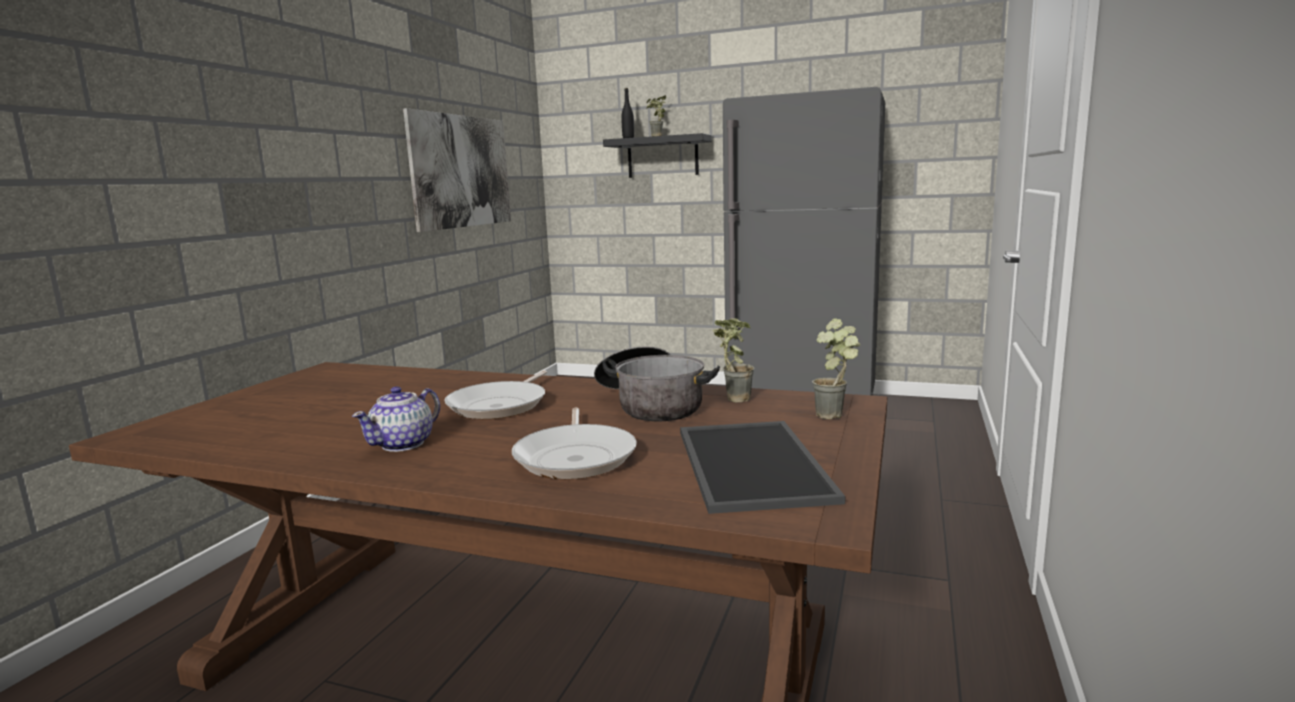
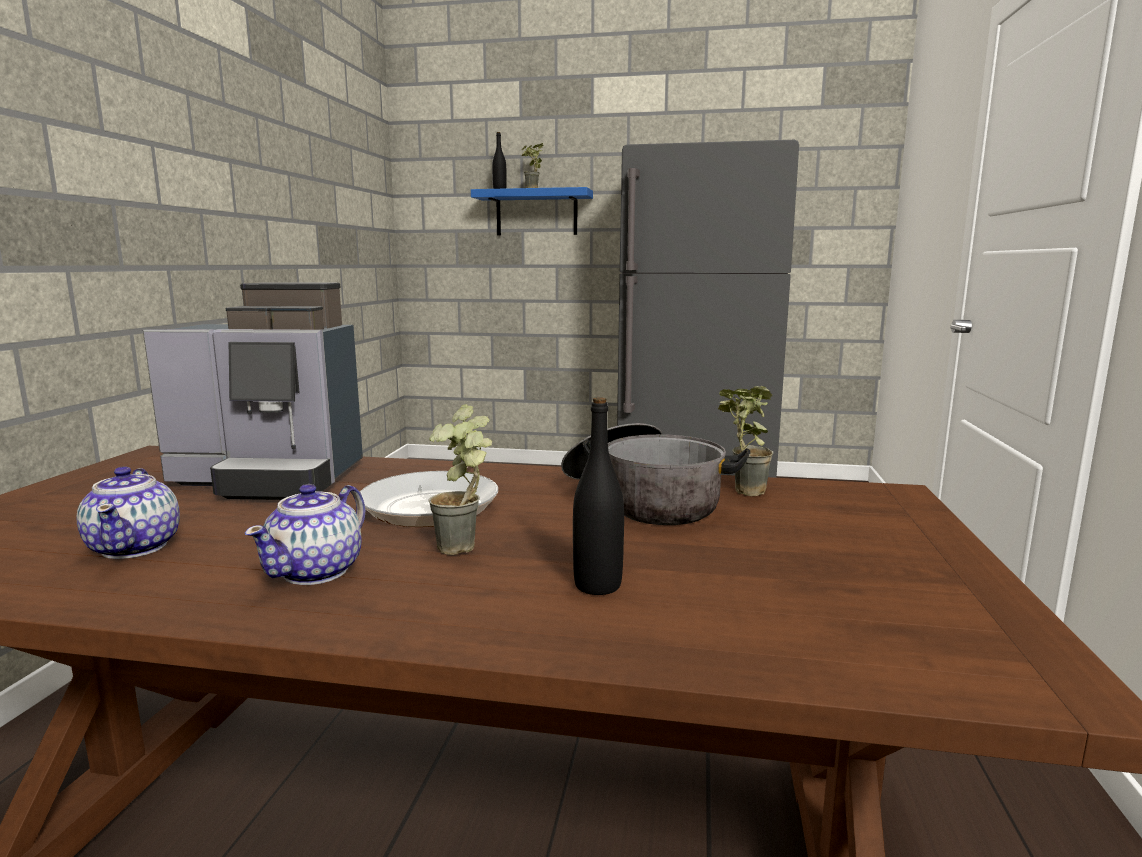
camera: 10 degrees left, 0 degrees up
picture [403,108,511,232] -> none
frying pan [512,408,637,479] -> black bottle [573,397,624,595]
black shelf [603,133,712,178] -> blue shelf [471,187,593,235]
tray [680,421,845,514] -> none
potted plant [812,318,860,419] -> potted plant moved to [428,404,492,555]
none -> teapot [76,466,180,559]
none -> coffee machine [143,283,363,500]

